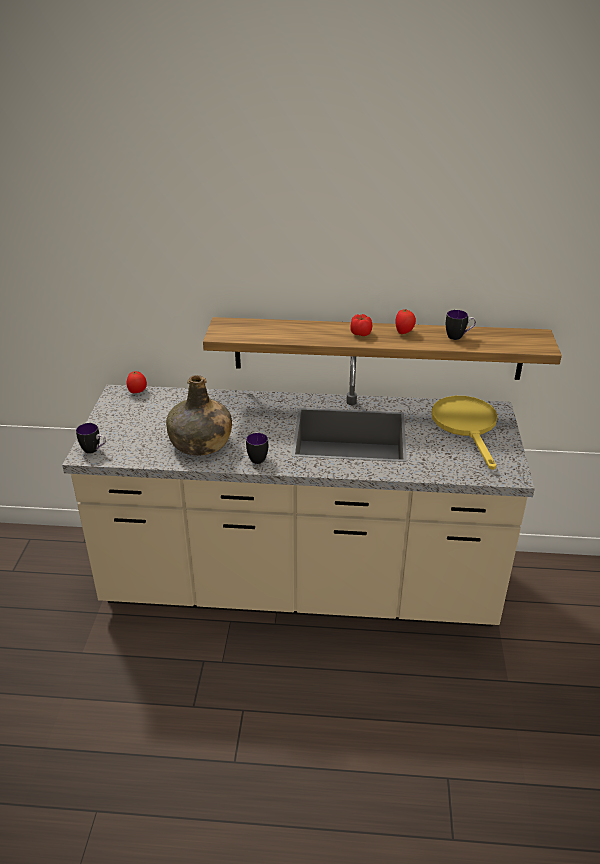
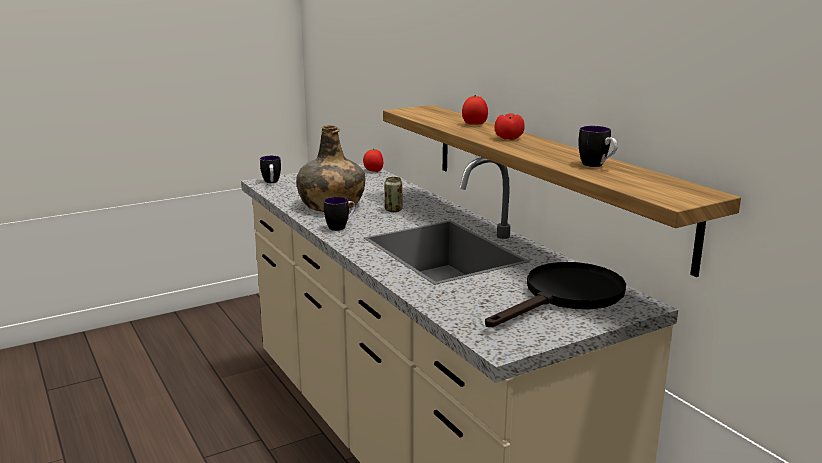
camera: 55 degrees right, 15 degrees down
tomato [395,309,416,334] -> tomato moved to [462,95,488,125]
yellow frying pan [431,396,498,470] -> black frying pan [485,262,626,327]
none -> can [385,177,402,212]

